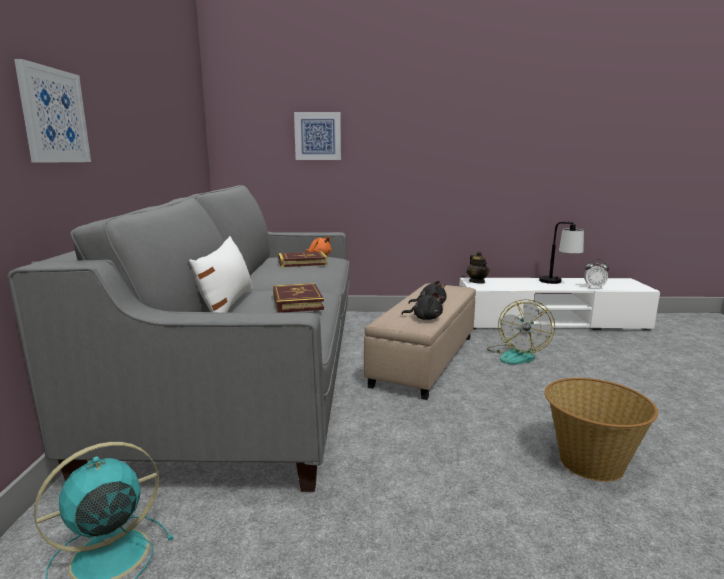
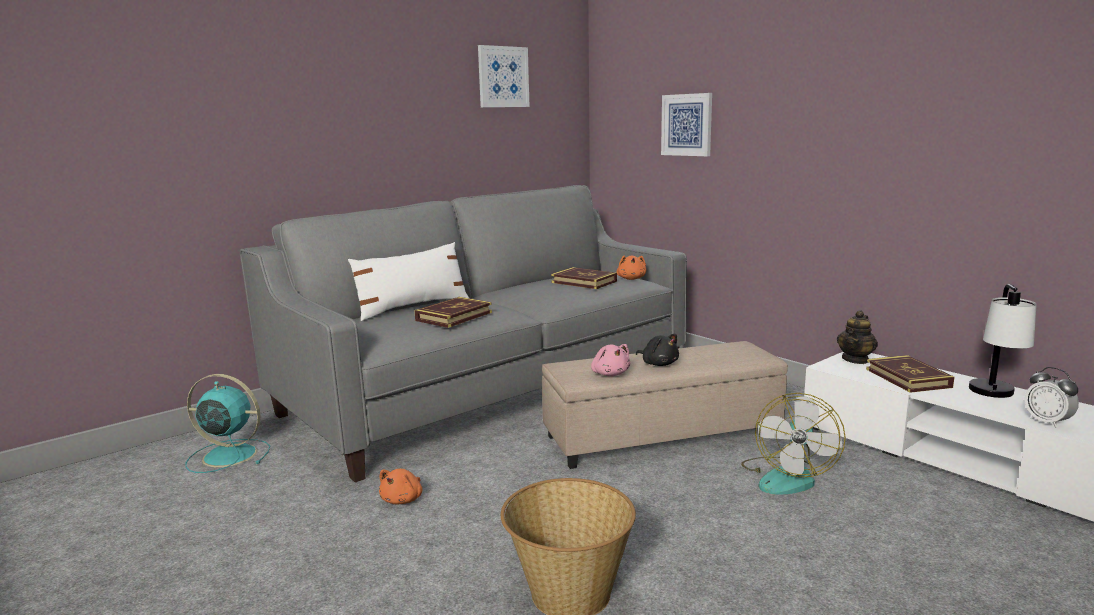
camera: 50 degrees right, 0 degrees up
picture [14,59,91,163] -> picture moved to [478,45,530,107]
black plush toy [401,292,443,320] -> pink plush toy [591,344,630,376]
fan [487,299,555,364] -> fan turned 45 degrees counterclockwise [741,393,846,495]
none -> orange plush toy [379,469,422,504]
none -> book [866,355,954,393]

